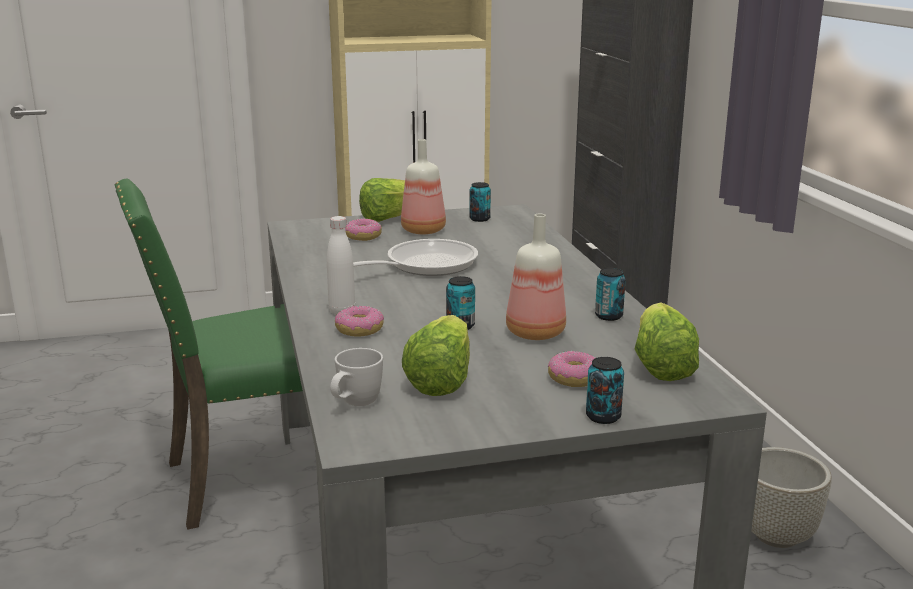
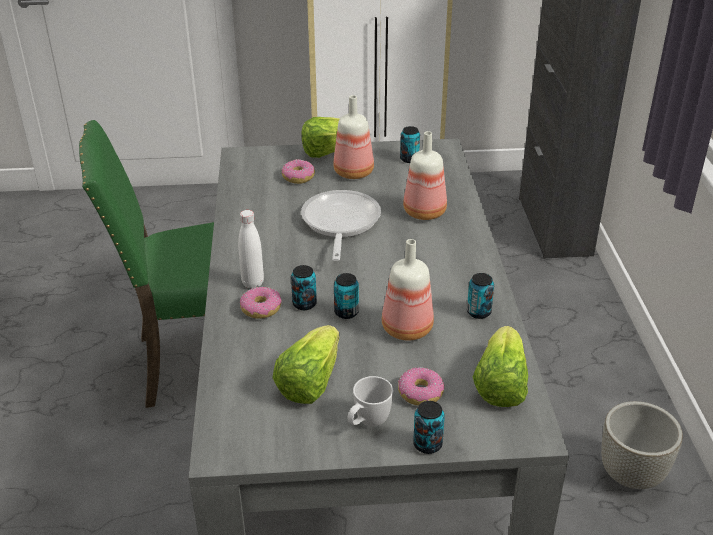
camera: 10 degrees right, 15 degrees up
white mug [330,348,383,406] -> white mug moved to [347,376,393,427]
frying pan [353,239,478,276] -> frying pan turned 60 degrees counterclockwise [301,190,381,261]
none -> can [291,265,317,310]
none -> bottle [403,131,447,220]

